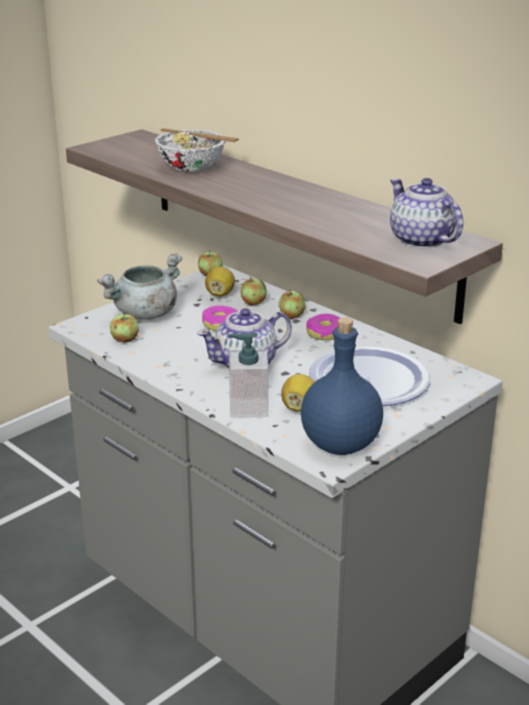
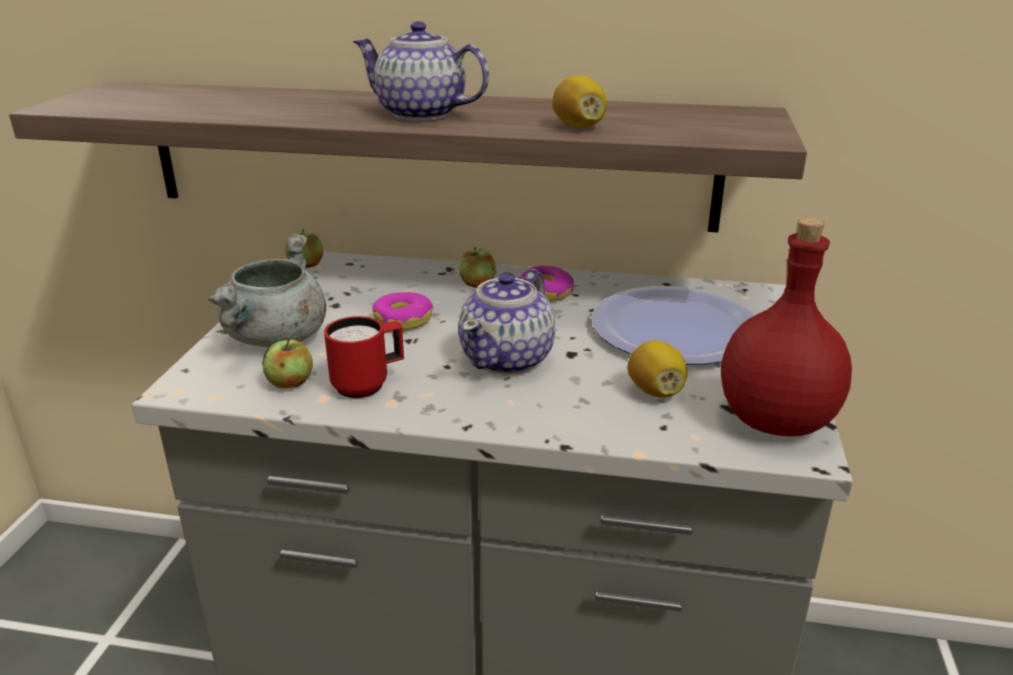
camera: 35 degrees left, 0 degrees up
bowl [154,128,239,172] -> none
lemon [205,267,235,297] -> lemon moved to [552,75,607,128]
soap dispenser [228,333,268,418] -> none
apple [240,277,267,305] -> none
blue bottle [301,318,383,455] -> red bottle [721,217,852,436]
teapot [390,178,463,248] -> teapot moved to [353,21,489,121]
none -> red mug [324,316,404,398]

